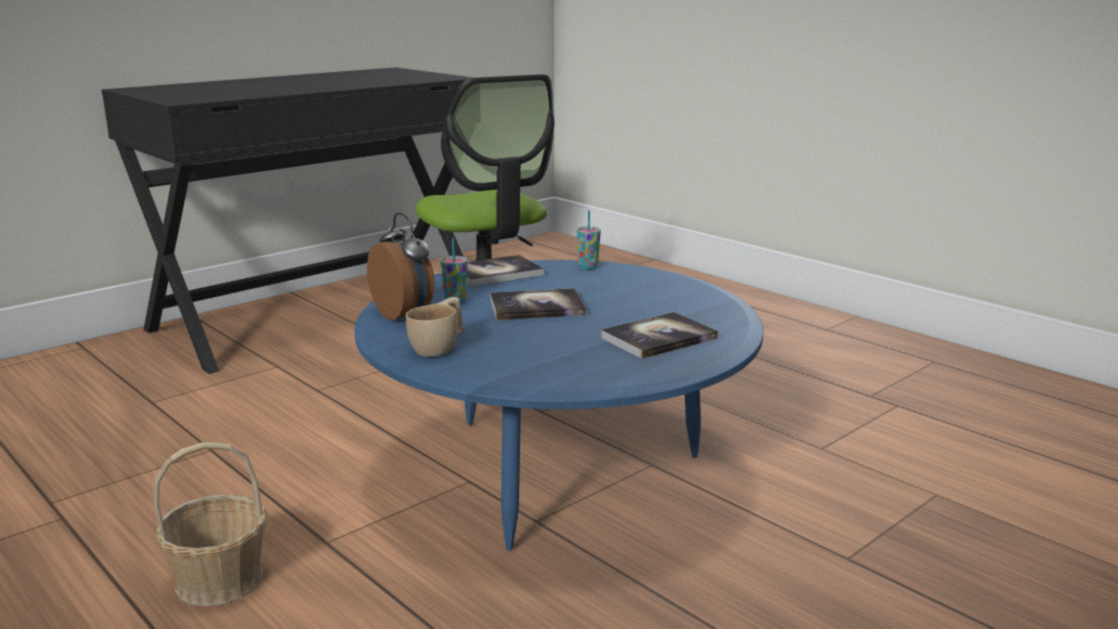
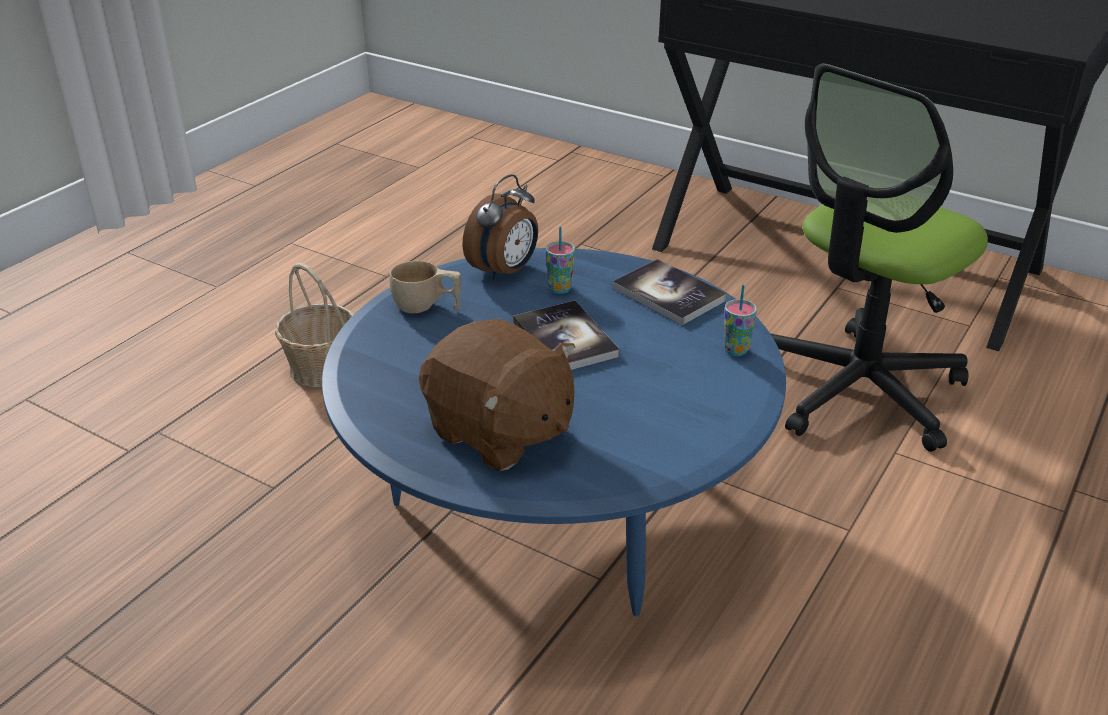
camera: 75 degrees right, 15 degrees up
book [600,312,718,359] -> brown plush toy [419,319,575,471]

